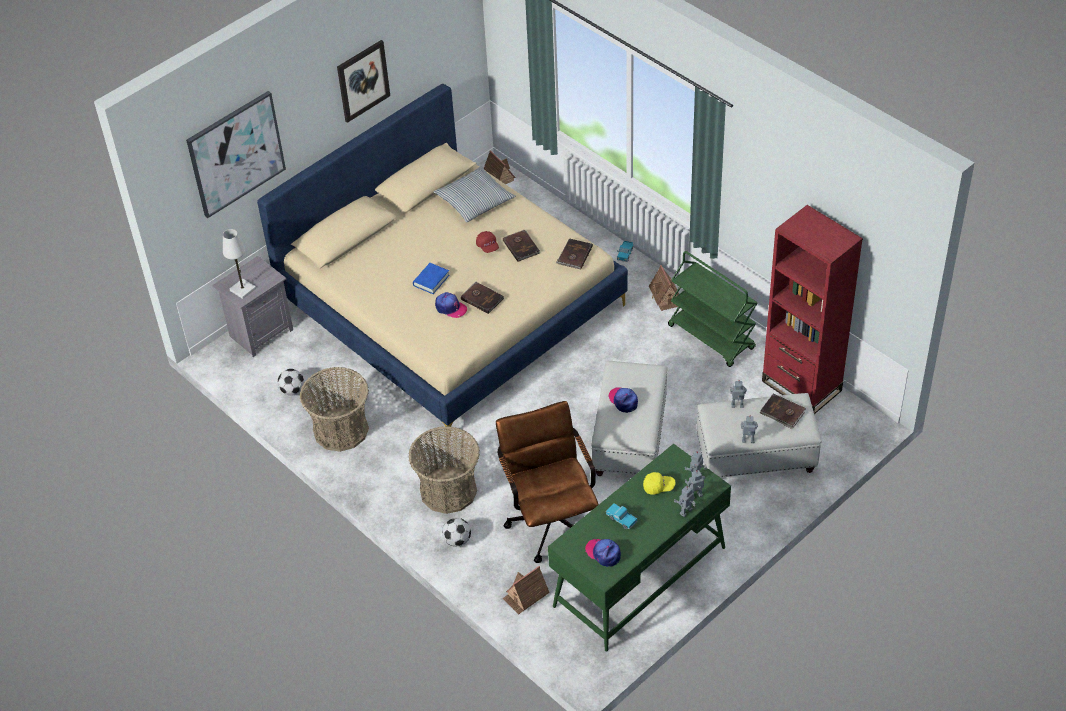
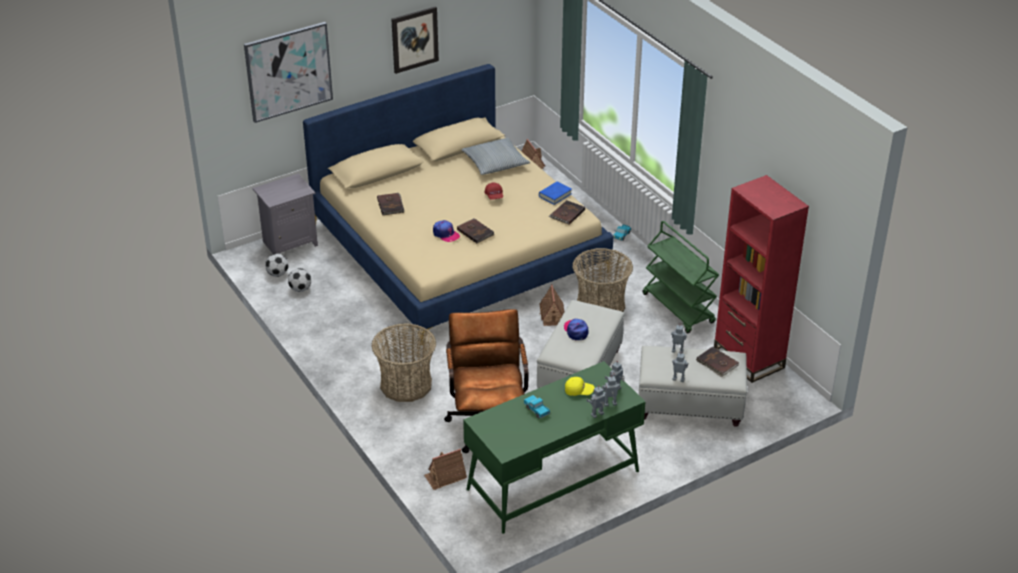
camera: 10 degrees right, 10 degrees down
white table lamp [223,229,256,299] -> none
basket [300,367,369,452] -> basket moved to [573,248,633,312]
blue book [413,263,450,294] -> blue book moved to [539,181,572,205]
football [442,518,471,546] -> football moved to [265,253,288,277]
brown book [503,229,540,262] -> brown book moved to [377,193,404,215]
cap [585,539,621,567] -> none
toy house [649,265,679,311] -> toy house moved to [540,284,564,326]

